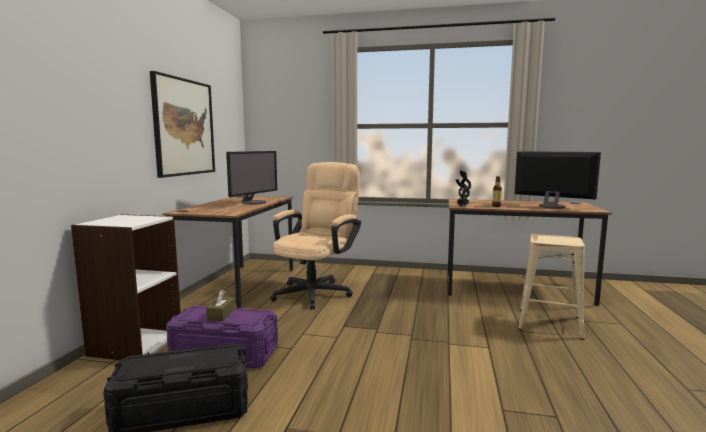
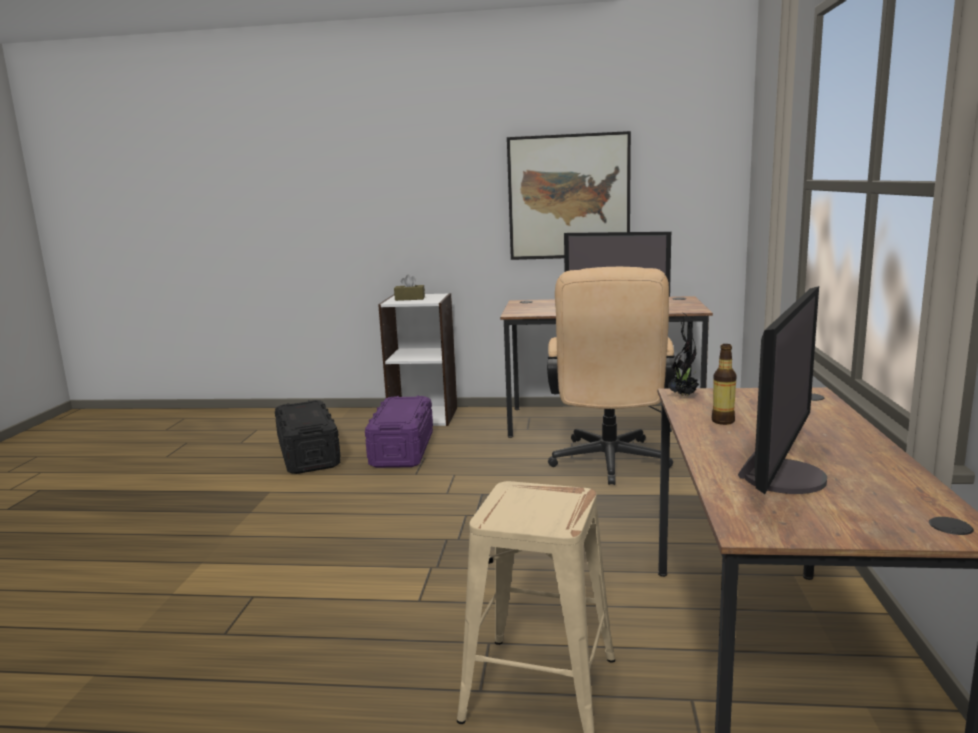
camera: 85 degrees right, 5 degrees up
brown tissue box [206,290,235,322] -> brown tissue box moved to [394,275,425,301]
beige office chair [270,162,361,309] -> beige office chair turned 75 degrees clockwise [547,267,675,485]

